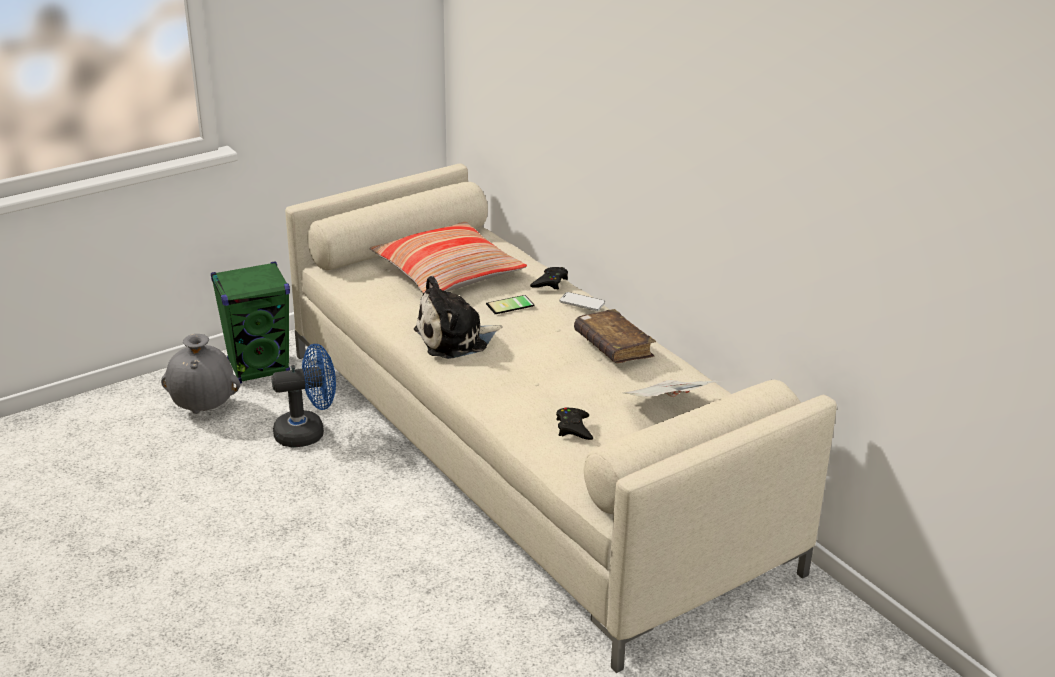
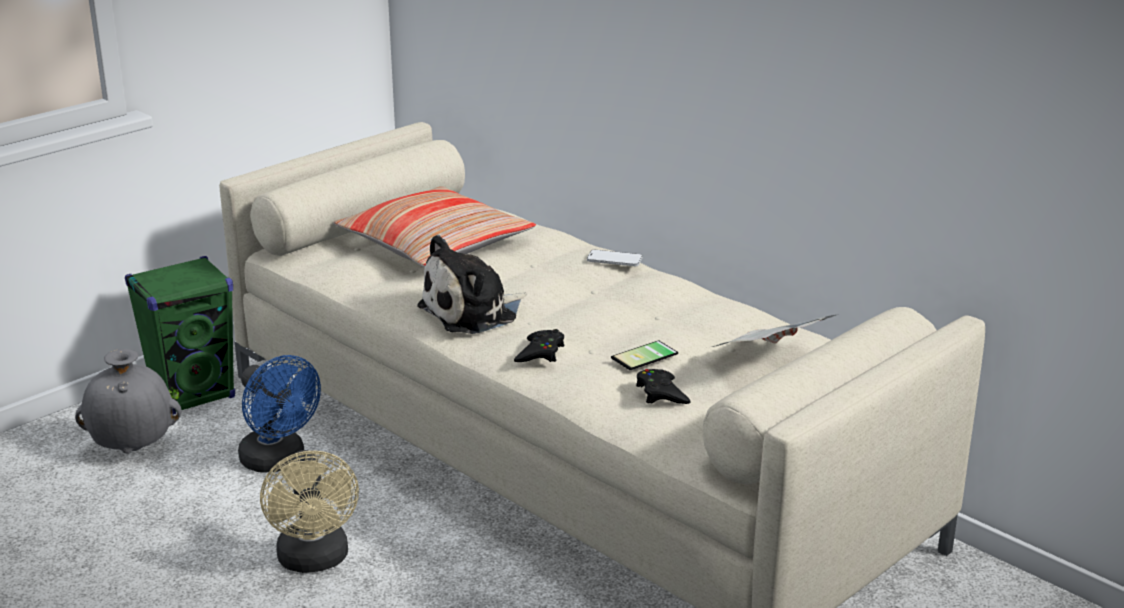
camera: 10 degrees left, 5 degrees down
blue fan [271,344,336,448] -> blue fan turned 75 degrees clockwise [238,355,321,473]
phone [486,295,535,314] -> phone moved to [611,340,678,370]
black game controller [530,267,568,289] -> black game controller moved to [514,329,564,362]
brown book [574,309,656,363] -> none
none -> beige fan [260,450,359,573]

